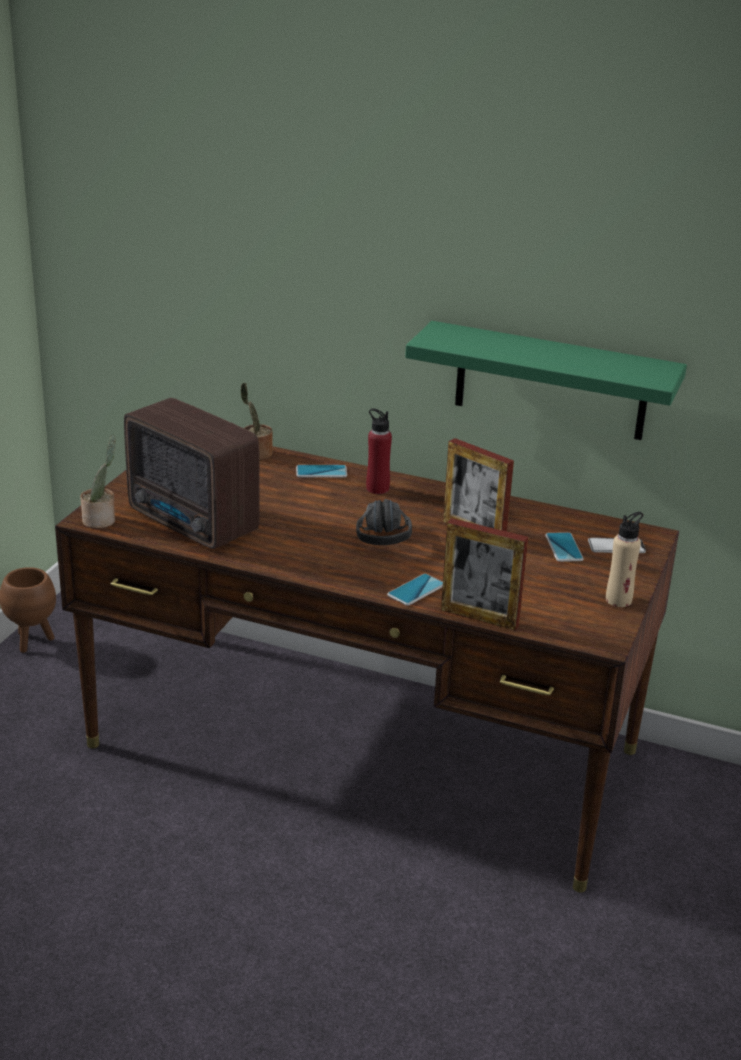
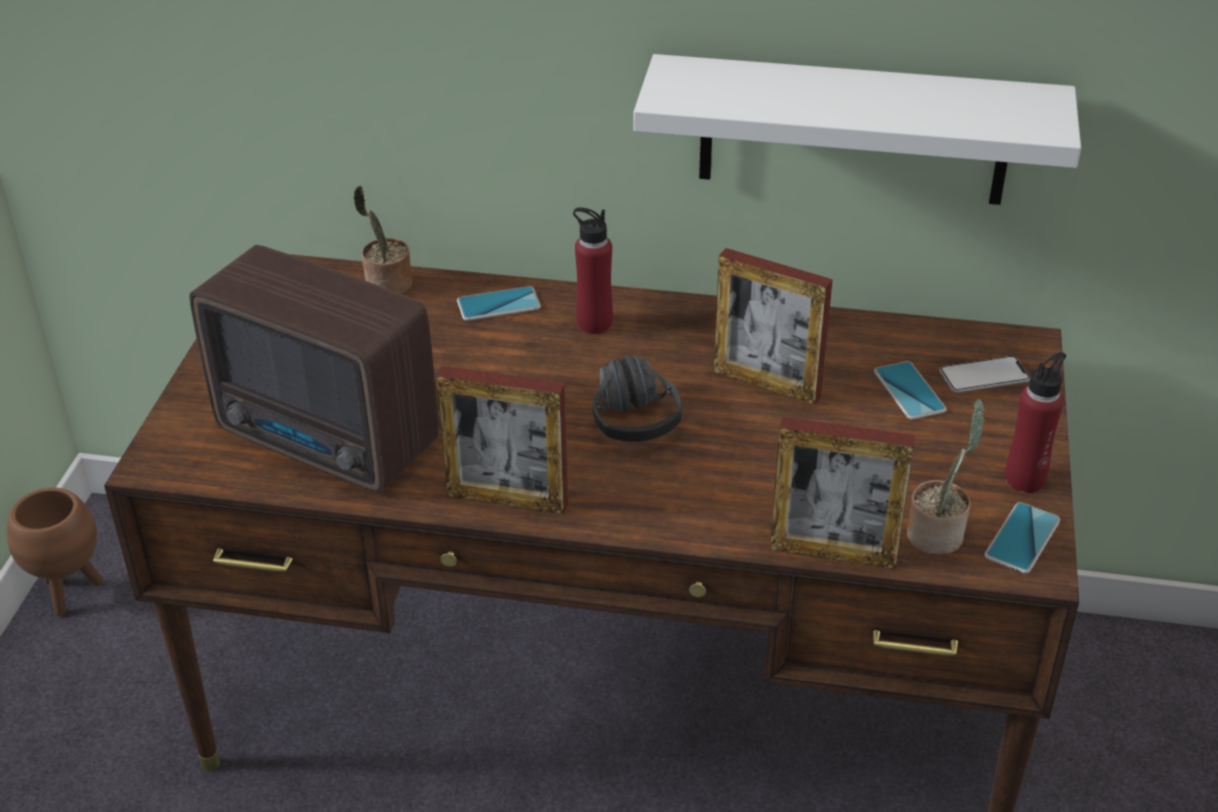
camera: 10 degrees left, 10 degrees up
potted plant [80,435,116,528] -> potted plant moved to [907,399,985,555]
phone [387,574,443,606] -> phone moved to [984,502,1060,574]
green shelf [405,321,687,440] -> white shelf [633,54,1081,205]
beige bottle [606,512,643,607] -> red bottle [1005,352,1066,493]
none -> picture frame [436,366,568,514]

